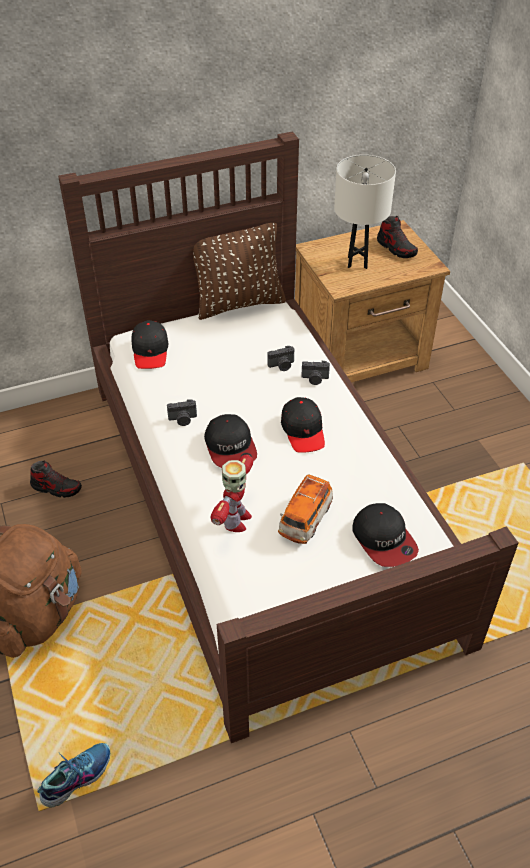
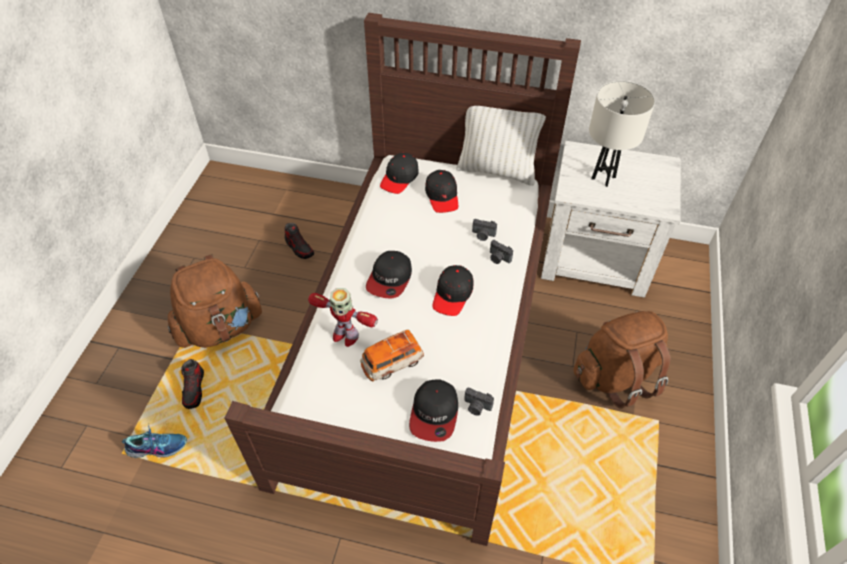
camera: 35 degrees right, 5 degrees up
camera [167,399,197,426] -> camera moved to [464,387,494,416]
brown pillow [193,223,286,320] -> white pillow [456,106,546,186]
toy robot [211,455,253,532] -> toy robot turned 60 degrees clockwise [308,288,378,347]
brown nightstand [295,220,450,383] -> white nightstand [541,141,681,298]
shoe [377,216,418,258] -> shoe moved to [181,359,204,409]
none -> black cap [425,170,458,213]
none -> brown backpack [573,311,671,409]

